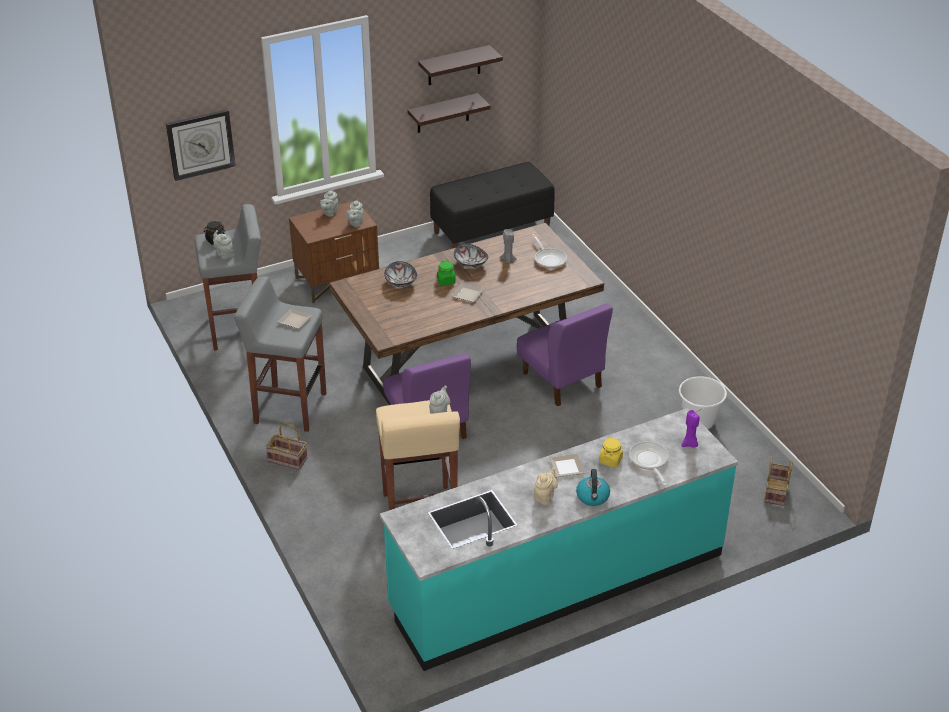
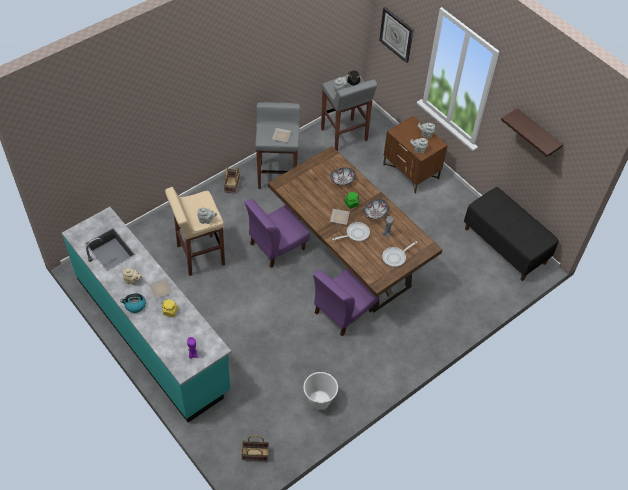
camera: 75 degrees right, 15 degrees up
shelf [407,93,491,133] -> none
frying pan [629,441,669,486] -> frying pan moved to [332,222,370,241]

